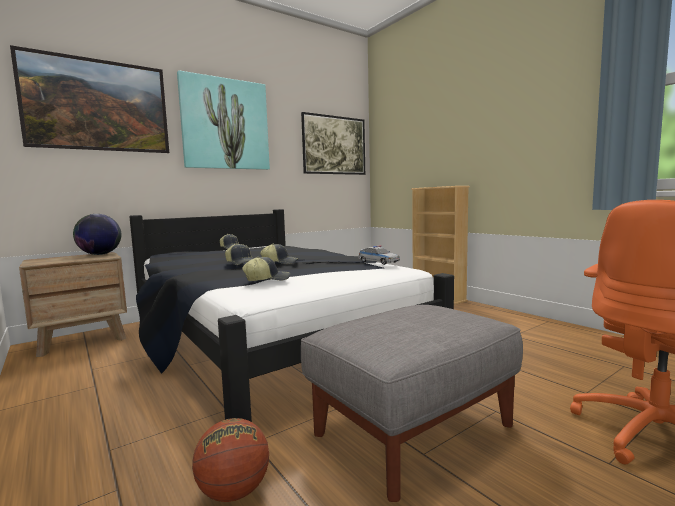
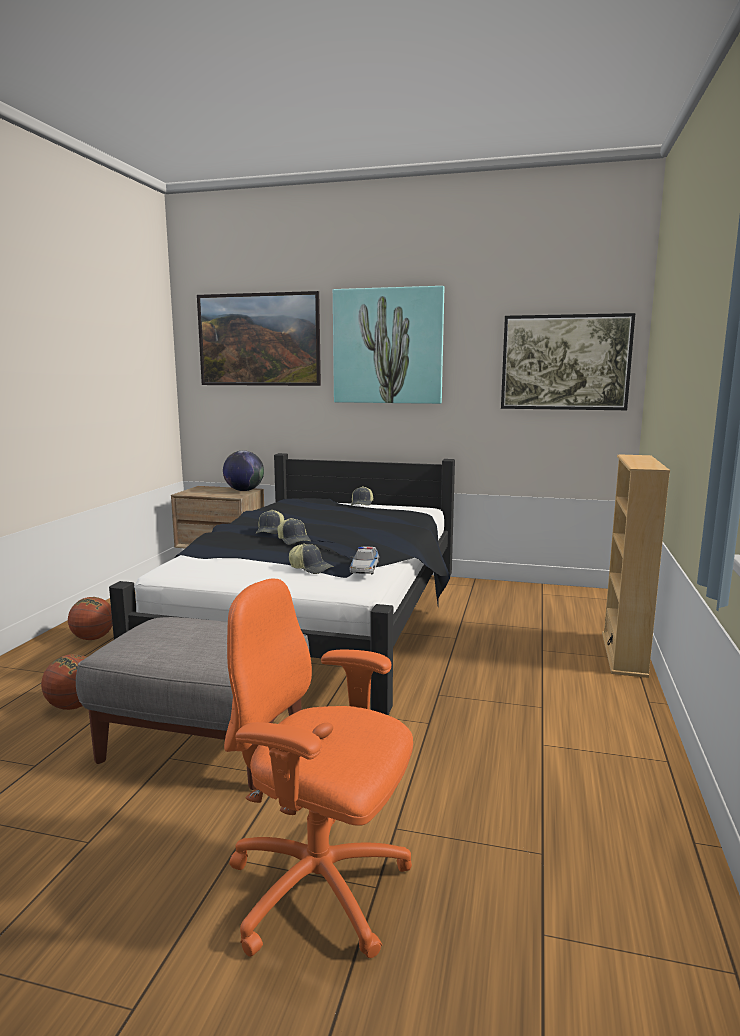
camera: 50 degrees right, 5 degrees up
cap [242,257,290,281] -> cap moved to [289,544,334,574]
none -> basketball [68,597,113,640]

